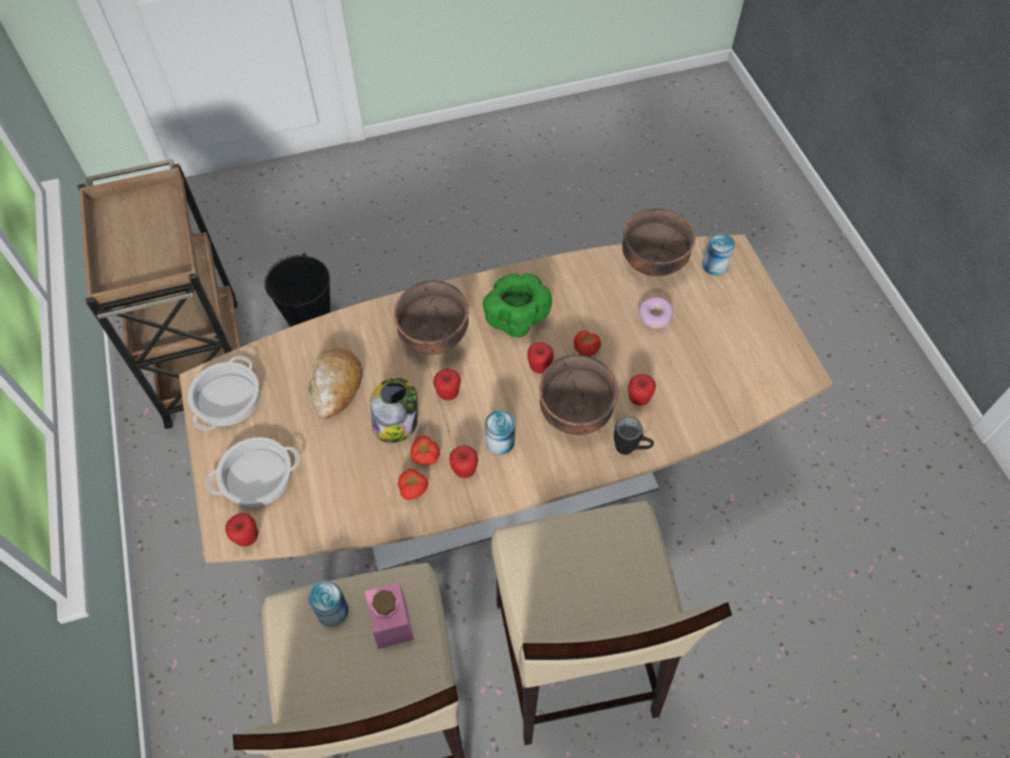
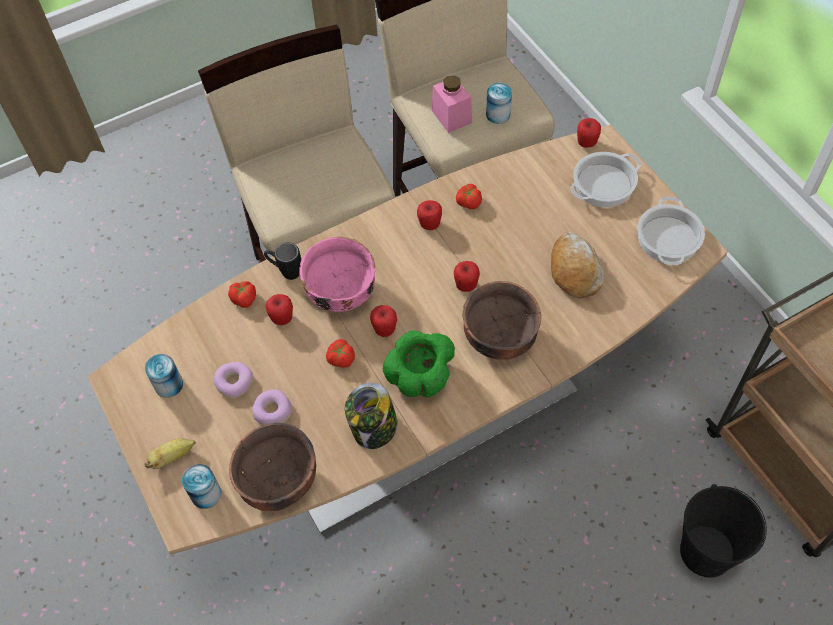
camera: 170 degrees right, 0 degrees up
jar [370,378,417,443] -> jar moved to [345,383,398,449]
tomato [410,436,440,465] -> tomato moved to [228,281,256,308]
can [485,410,515,455] -> can moved to [145,354,183,398]
brown bowl [539,355,619,435] -> pink bowl [299,237,375,312]
none -> banana [145,438,196,469]
none -> donut [214,362,253,398]

